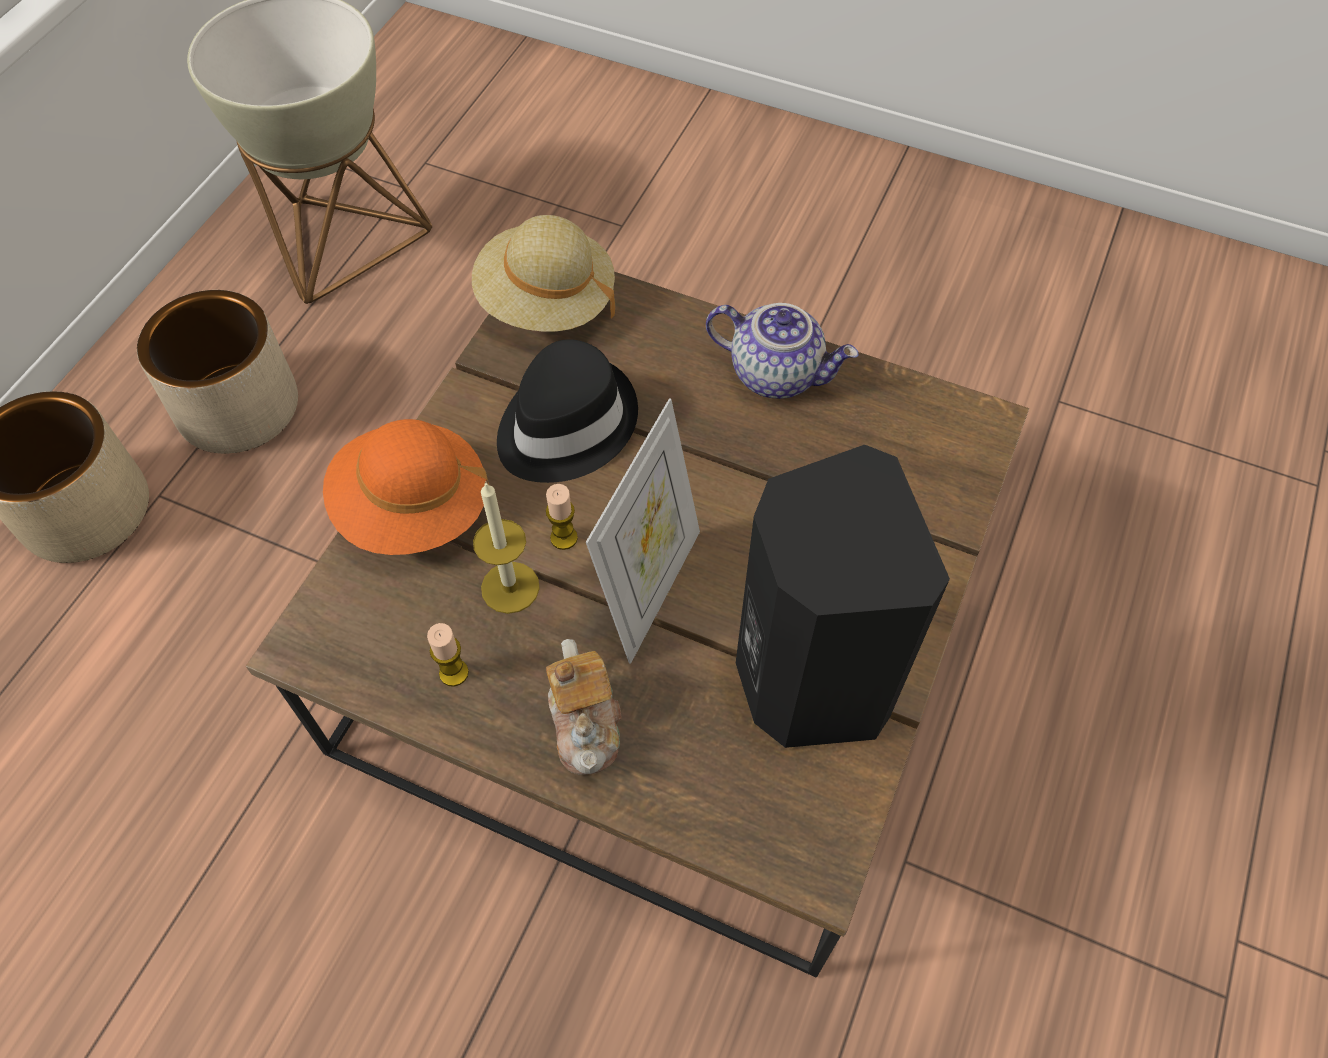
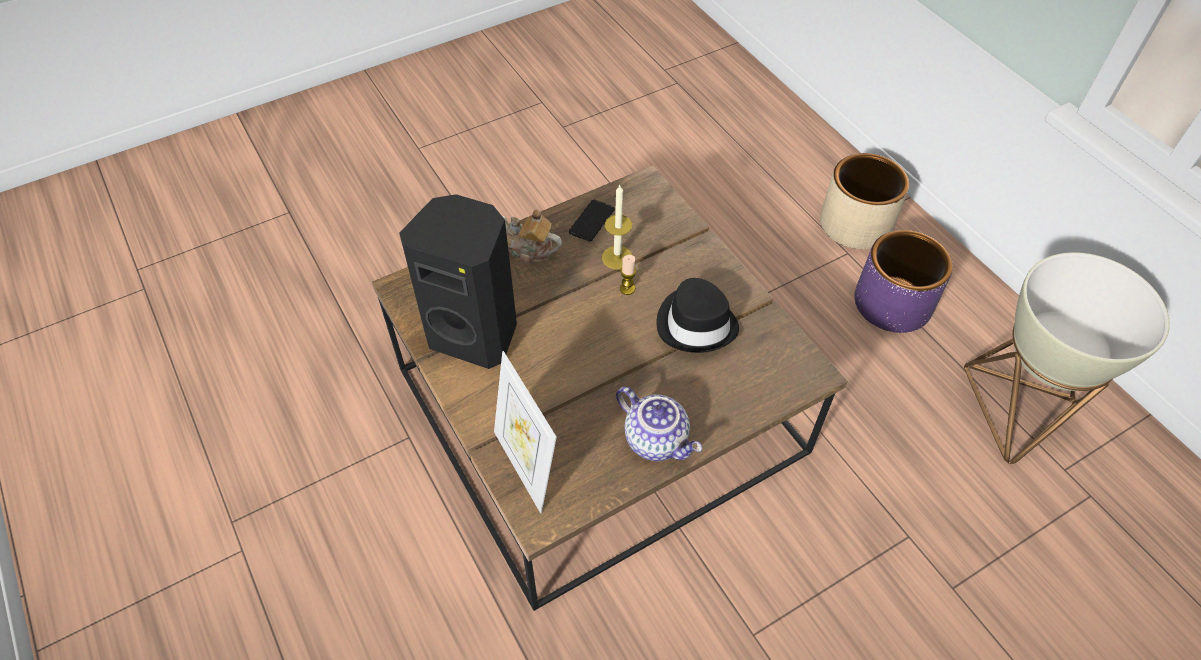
camera: 125 degrees right, 5 degrees down
beige planter [137,290,298,454] -> purple planter [854,230,953,333]
orange hat [323,419,490,555] -> none
candle [427,623,469,687] -> phone [569,200,615,242]
beige hat [472,215,615,332] -> none
picture frame [586,398,700,664] -> picture frame moved to [494,351,557,514]
teapot [706,303,859,399] -> teapot turned 105 degrees counterclockwise [616,387,702,461]

